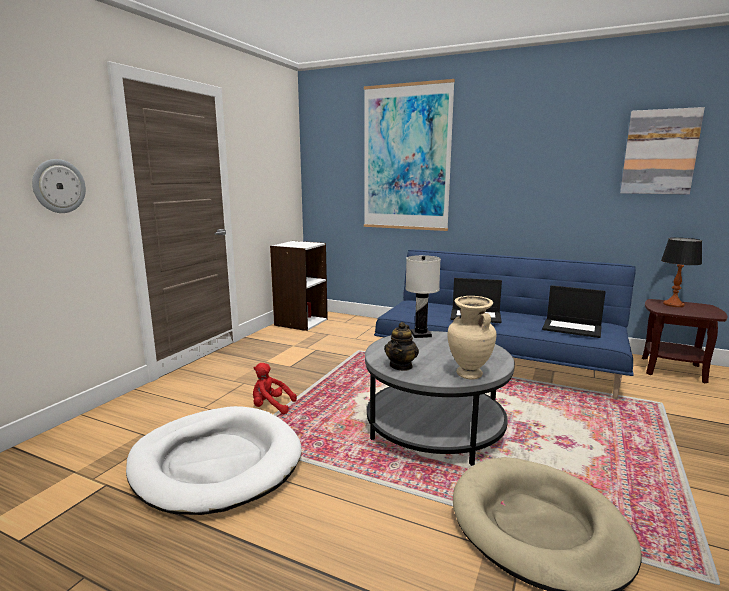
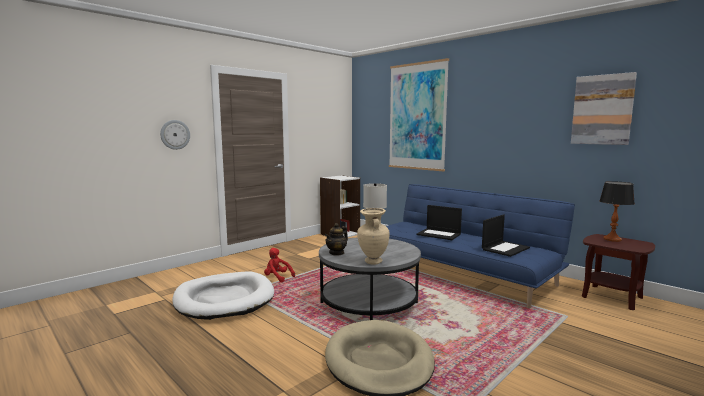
camera: 20 degrees right, 5 degrees down
laptop [542,285,606,338] -> laptop turned 90 degrees counterclockwise [482,214,530,257]

